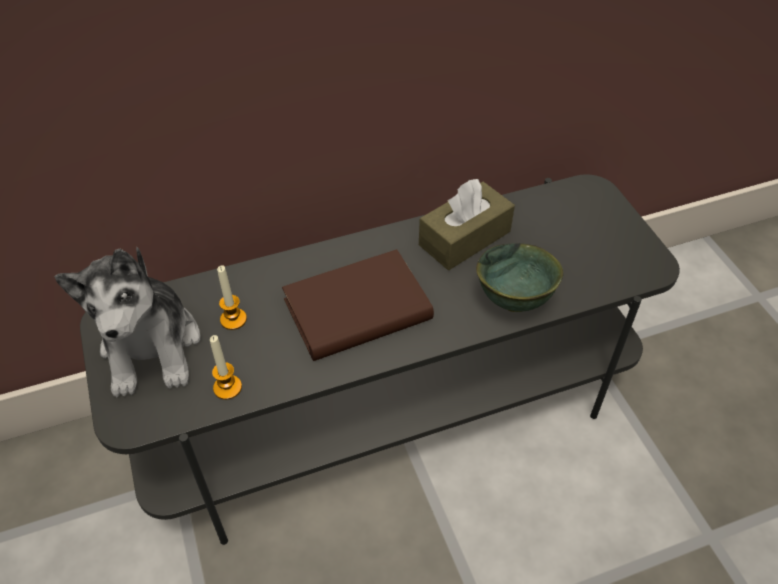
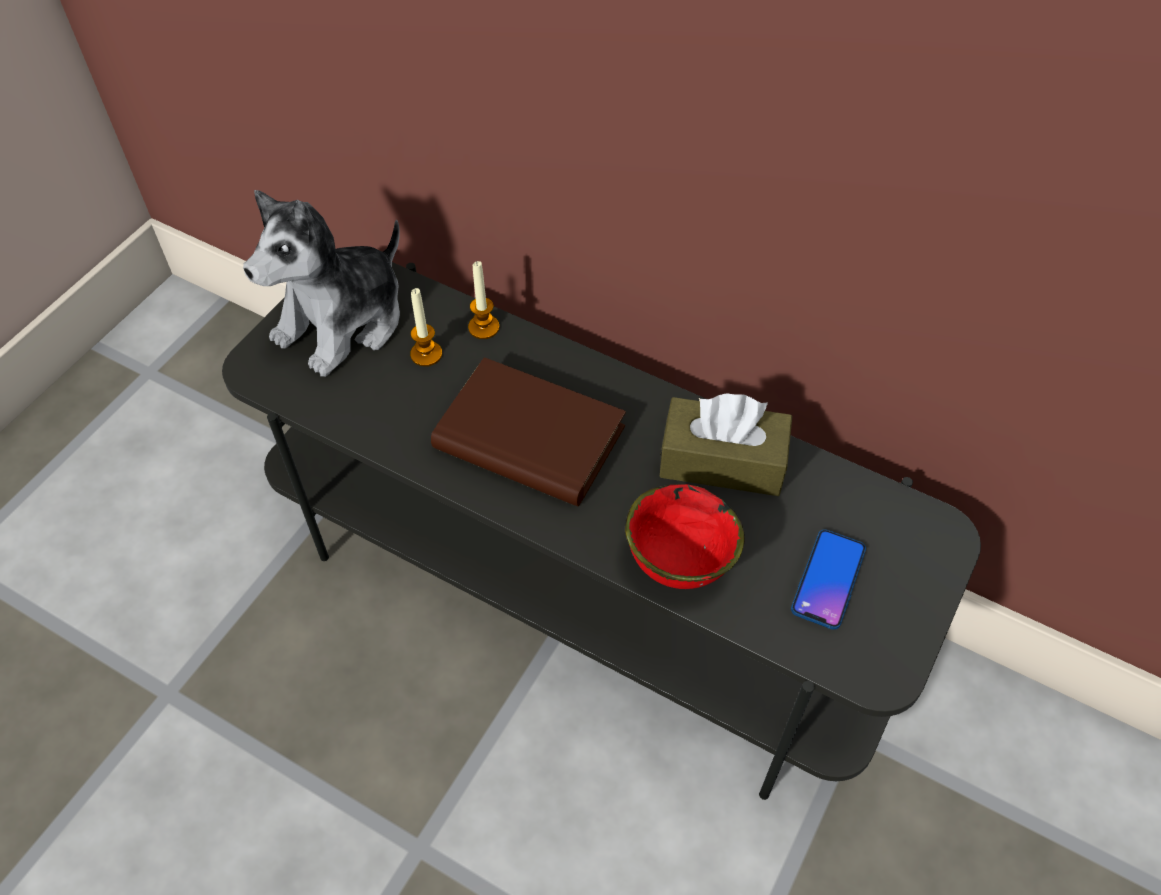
camera: 50 degrees right, 5 degrees up
candle [210,335,242,400] -> candle moved to [468,261,499,339]
green bowl [476,243,563,312] -> red bowl [625,484,745,589]
none -> phone [791,529,866,630]

